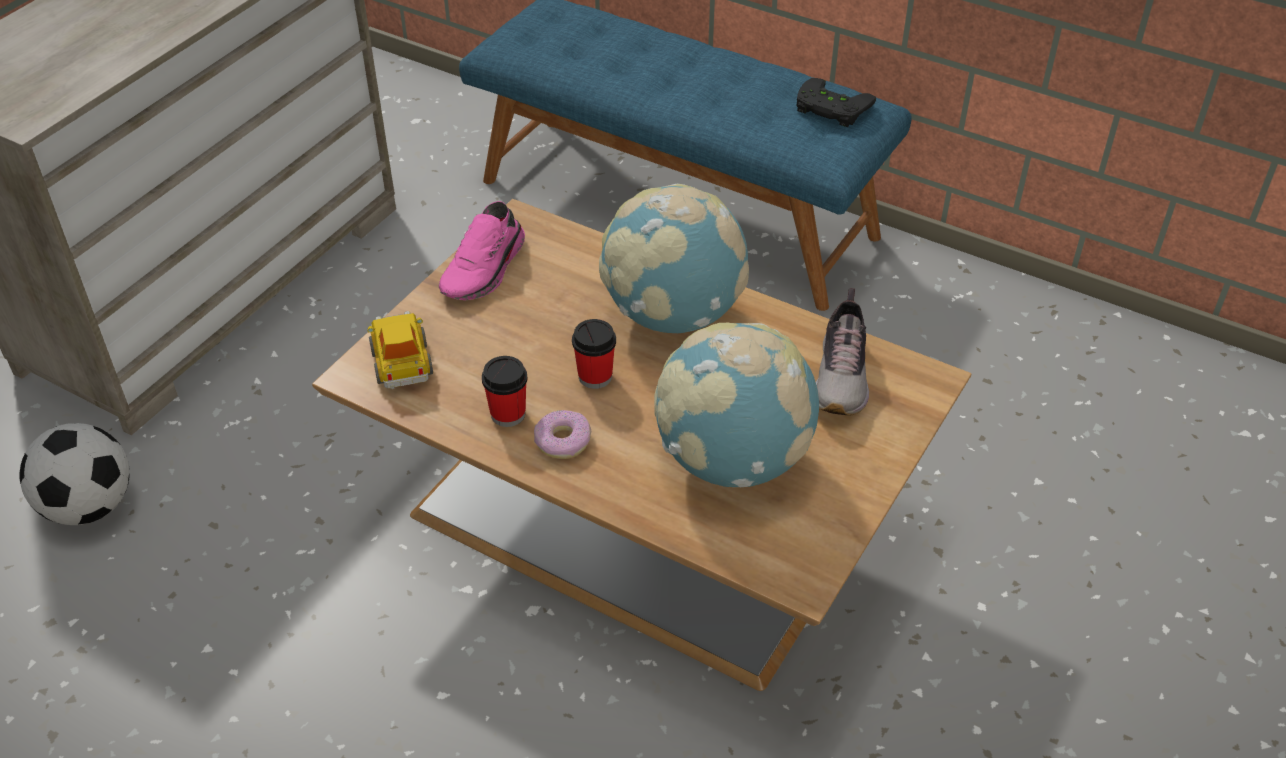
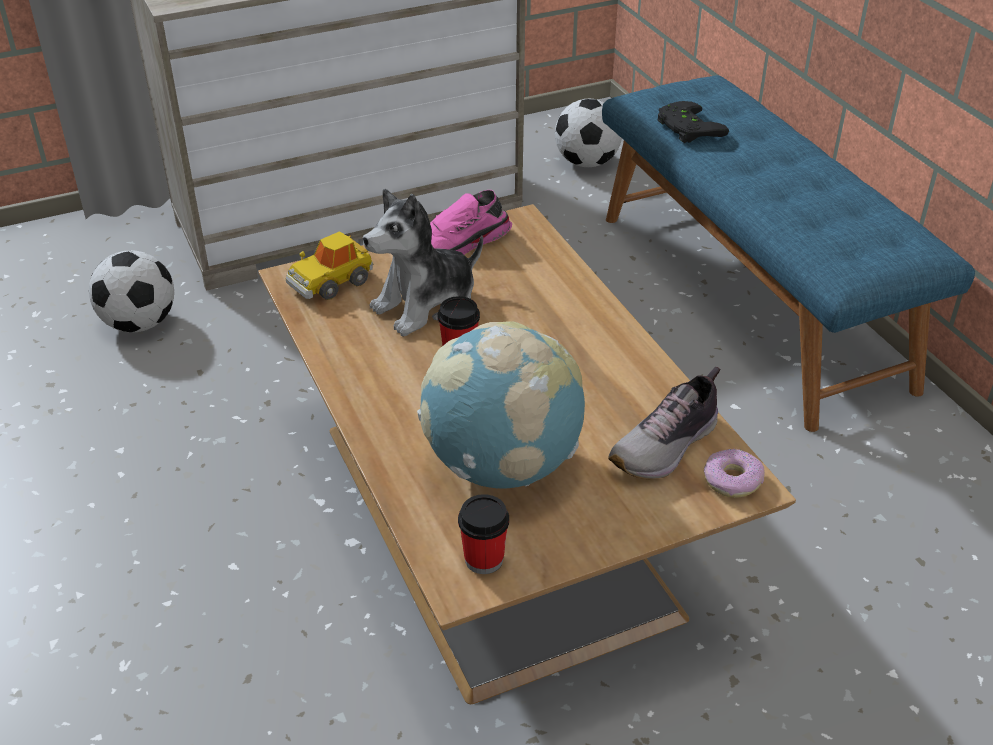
camera: 35 degrees right, 5 degrees down
toy car [368,311,433,389] -> toy car turned 150 degrees counterclockwise [286,231,373,300]
cup [482,356,528,427] -> cup moved to [458,494,509,574]
donut [534,410,592,459] -> donut moved to [704,449,765,498]
globe [599,184,749,333] -> none
black game controller [796,78,876,127] -> black game controller moved to [658,101,729,143]
none -> plush toy [363,189,483,336]
none -> football [555,99,622,167]

